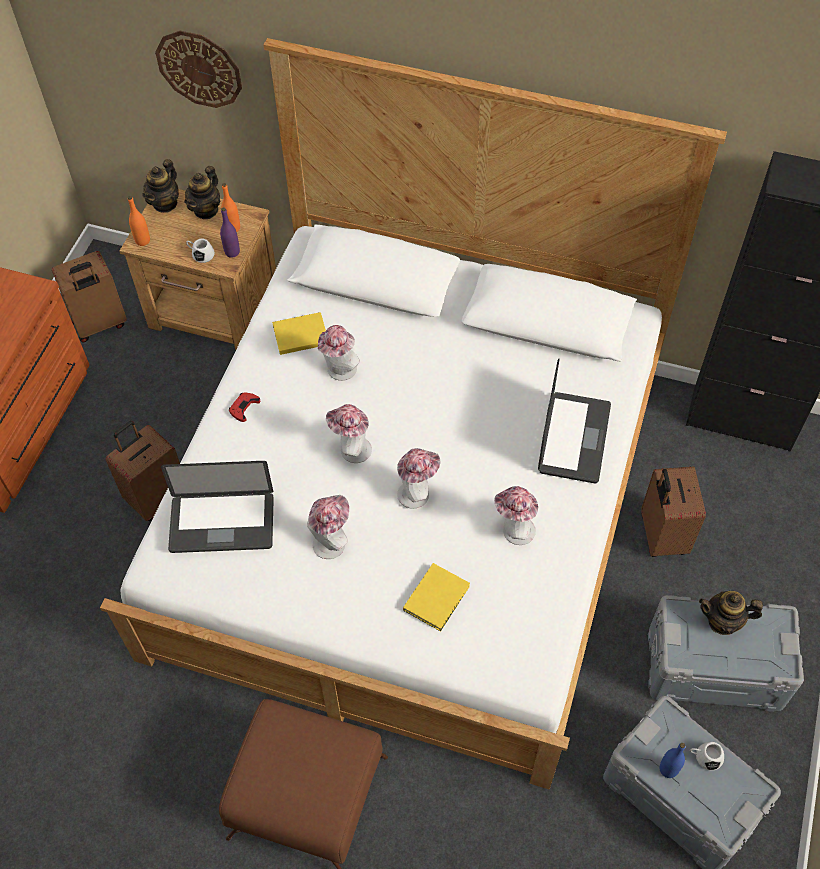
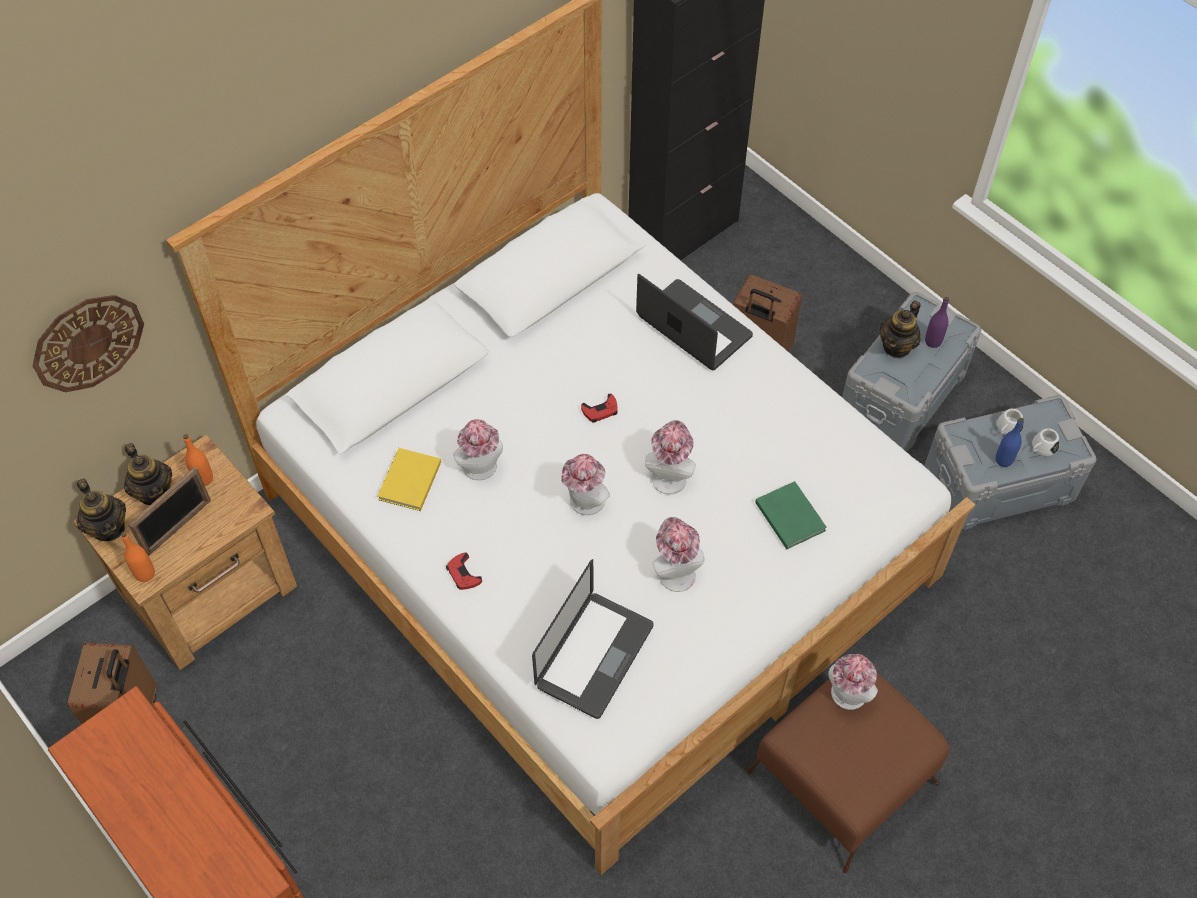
camera: 60 degrees left, 0 degrees up
brown suitcase [106,421,180,521] -> none
white mug [186,239,215,263] -> white mug moved to [1032,428,1059,456]
purple bottle [220,208,240,258] -> purple bottle moved to [925,297,949,348]
yellow book [403,563,470,632] -> green book [755,481,827,549]
hat [494,486,538,545] -> hat moved to [828,654,878,710]
none -> picture frame [128,467,211,556]
none -> red game controller [581,394,618,423]

